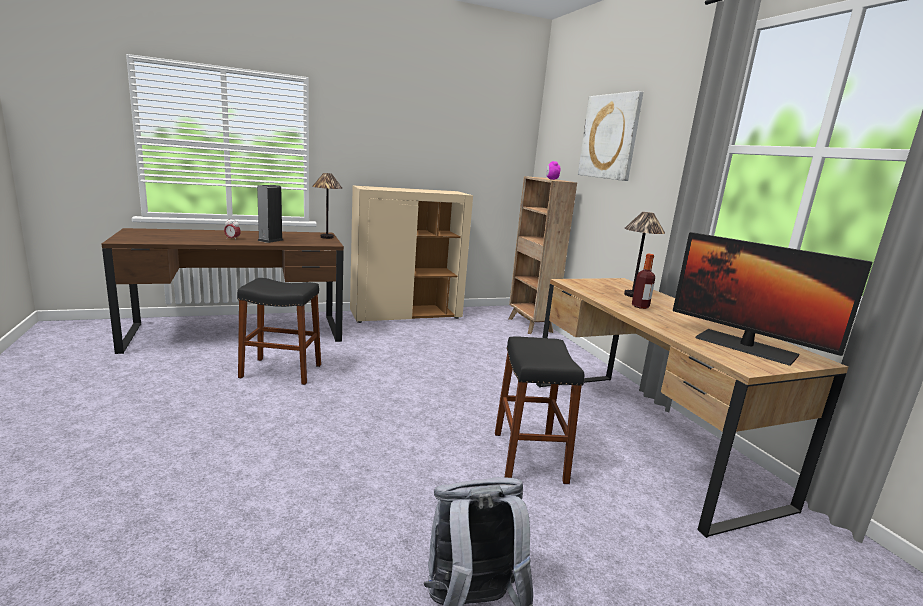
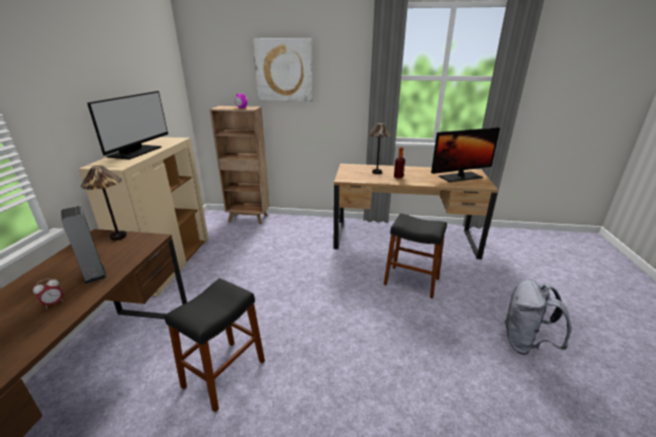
camera: 60 degrees left, 10 degrees up
none -> monitor [87,91,168,160]

